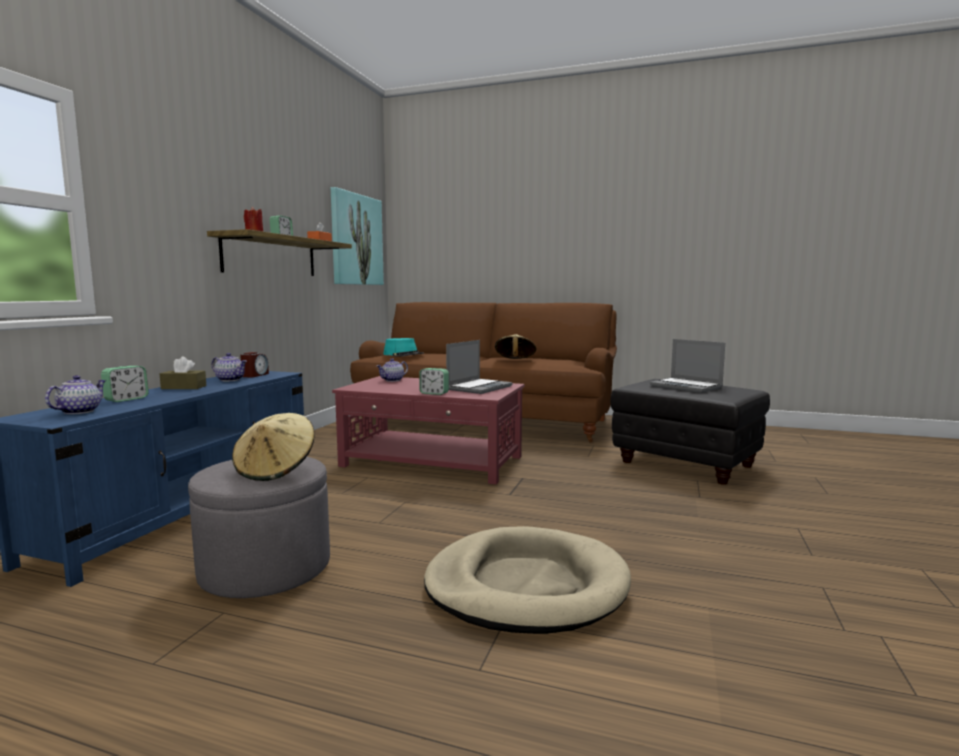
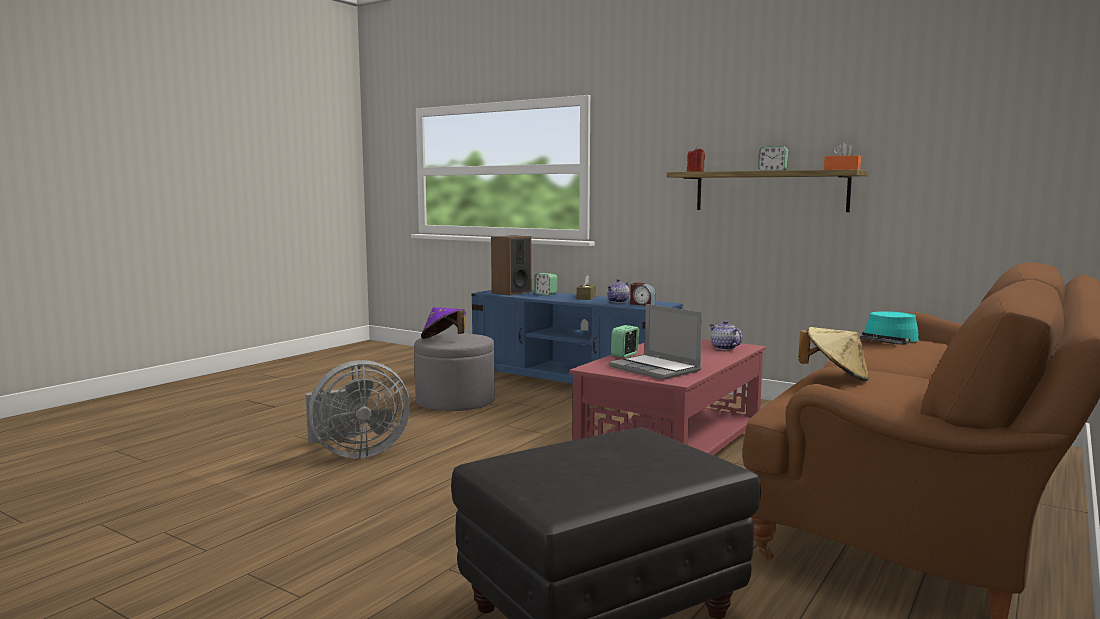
camera: 105 degrees right, 0 degrees up
teapot [45,375,106,414] -> speaker [491,235,531,295]
beige hat [232,413,315,481] -> purple hat [421,307,466,339]
picture [331,187,384,285] -> none
beige dog bed [424,526,631,634] -> grey fan [305,360,410,459]
laptop [650,339,725,393] -> none

